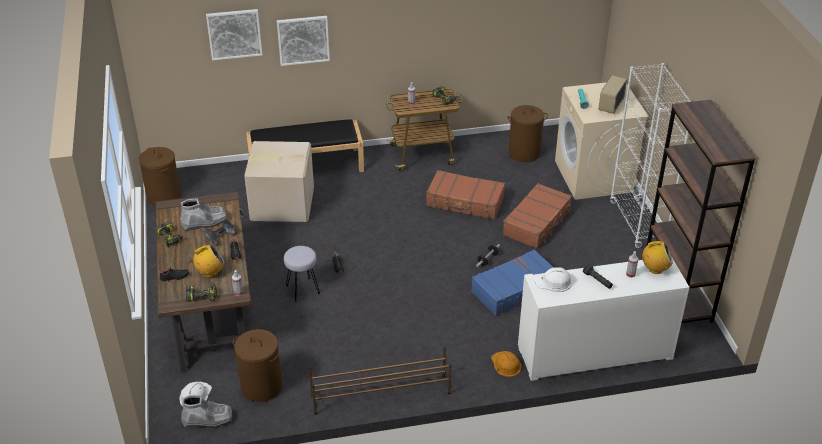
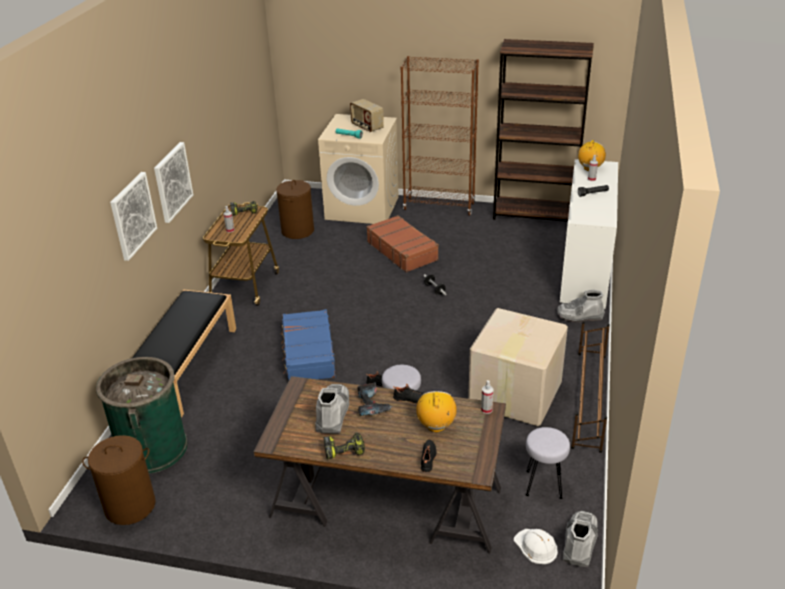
camera: 65 degrees left, 5 degrees down
power drill [186,284,217,302] -> none
picture [206,9,262,60] -> picture moved to [154,142,193,223]
brown laundry basket [233,329,282,402] -> grey stool [526,427,570,499]
cardboard box [244,141,314,222] -> cardboard box moved to [468,308,568,426]
brown suitcase [426,170,505,220] -> none
blue suitcase [471,249,554,316] -> blue suitcase moved to [281,309,336,381]
orange hard hat [491,351,522,377] -> grey boot [557,290,605,323]
white hard hat [535,267,572,292] -> none
white bookcase [610,63,690,248] -> brown bookcase [401,56,479,216]
none -> green trash can [96,357,188,474]

